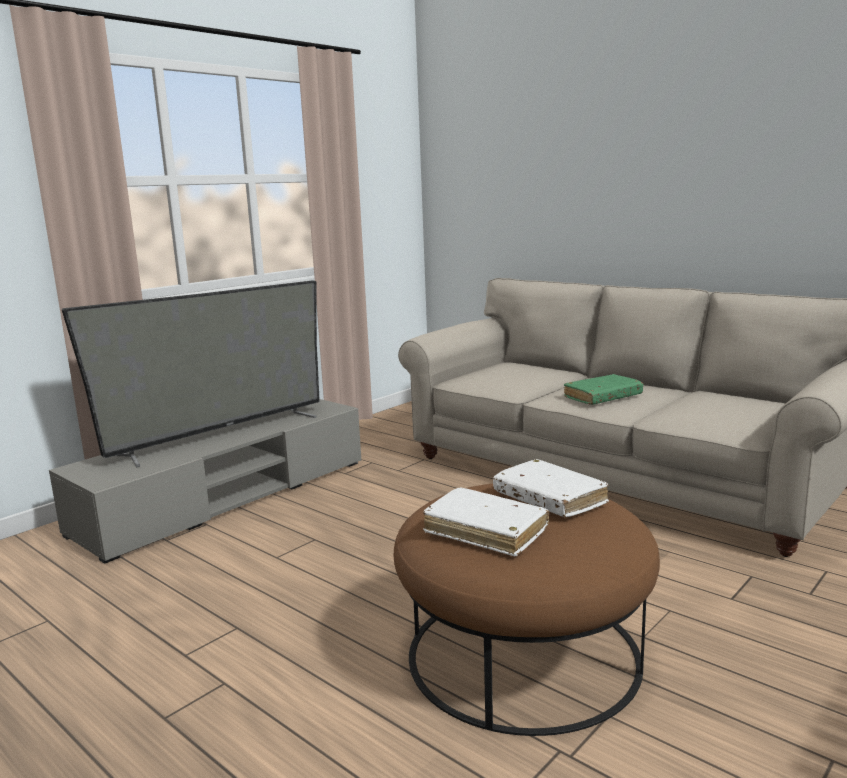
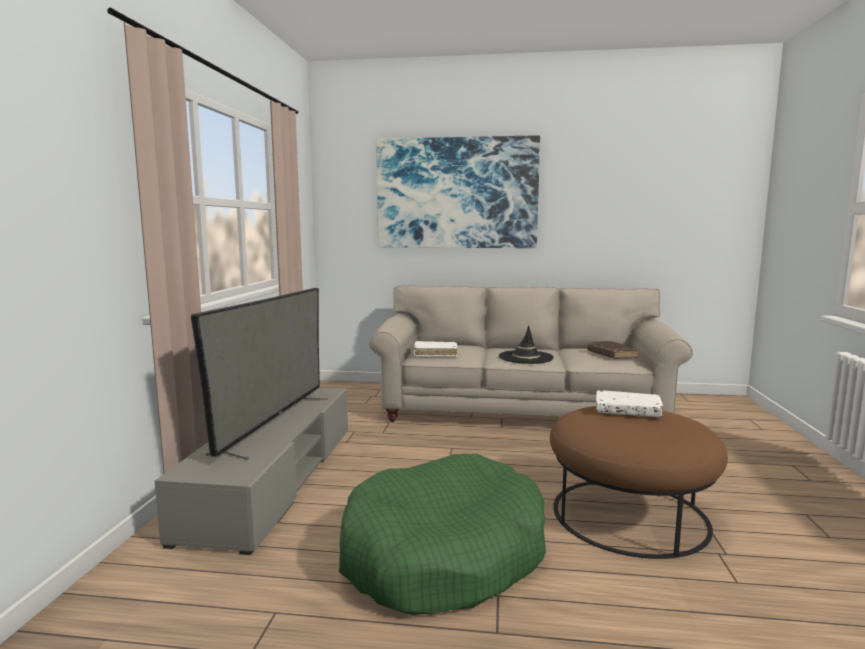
camera: 35 degrees left, 5 degrees down
white book [423,487,549,556] -> white book moved to [414,341,458,357]
green book [564,374,643,405] -> black hat [499,325,554,364]
none -> green dog bed [339,454,546,615]
none -> picture [376,135,540,248]
none -> brown book [587,341,638,359]

